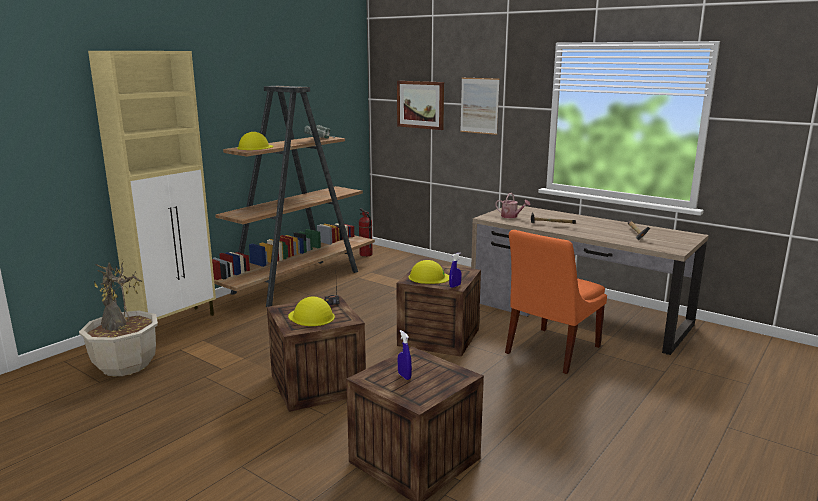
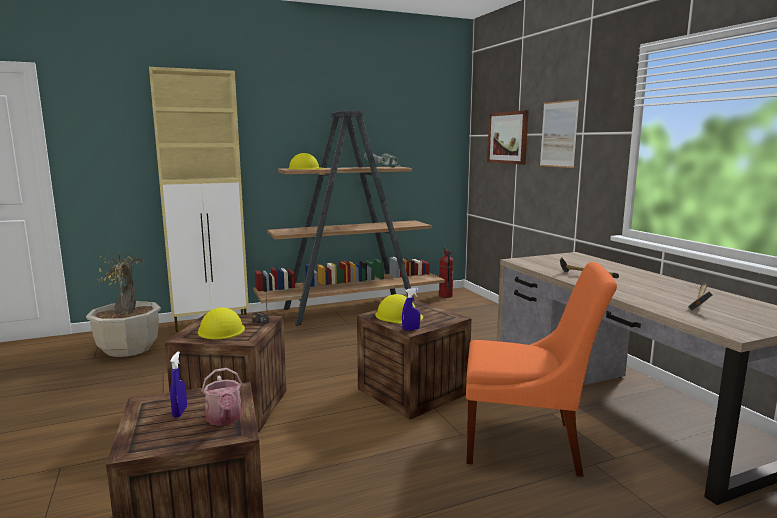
camera: 30 degrees right, 5 degrees down
watering can [496,193,530,218] -> watering can moved to [202,368,242,426]
orange chair [505,230,607,374] -> orange chair turned 150 degrees counterclockwise [466,262,617,477]

